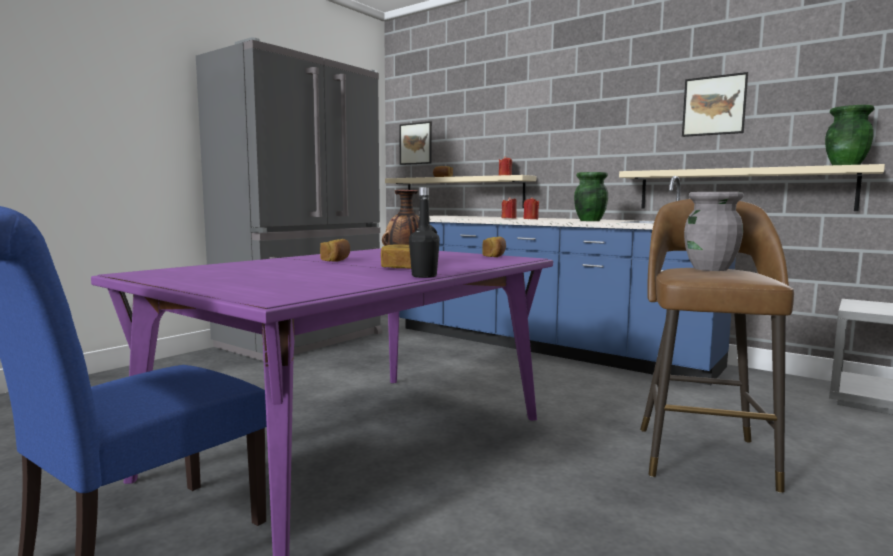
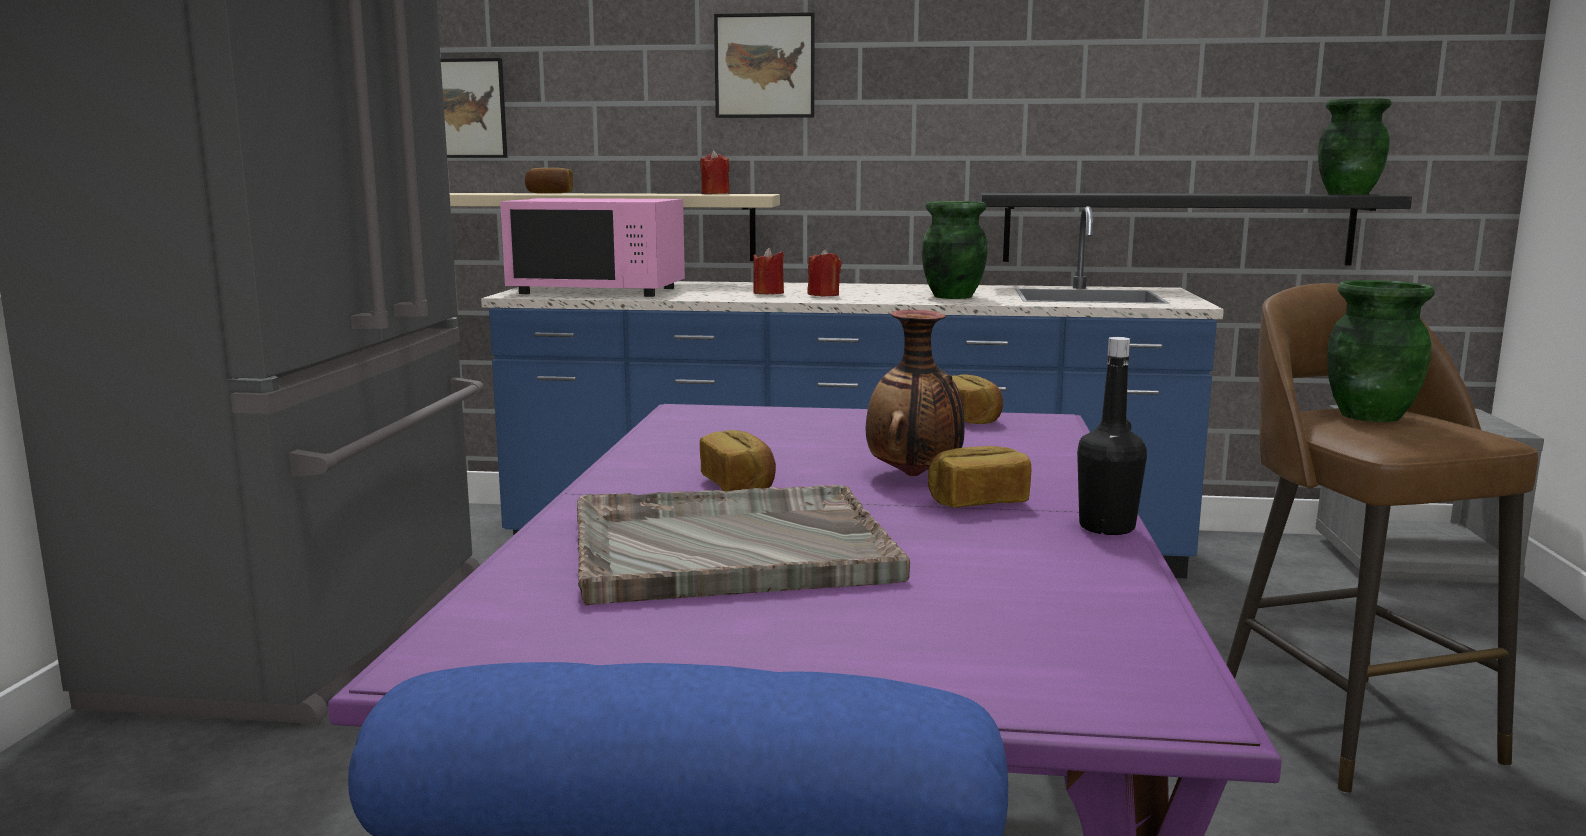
camera: 30 degrees left, 5 degrees up
beige shelf [619,164,885,211] -> black shelf [979,193,1412,265]
picture [682,72,748,137] -> picture moved to [714,12,815,118]
grey vase [684,192,744,271] -> green vase [1327,280,1435,422]
none -> pink microwave [500,198,685,297]
none -> grey tray [577,485,910,606]

